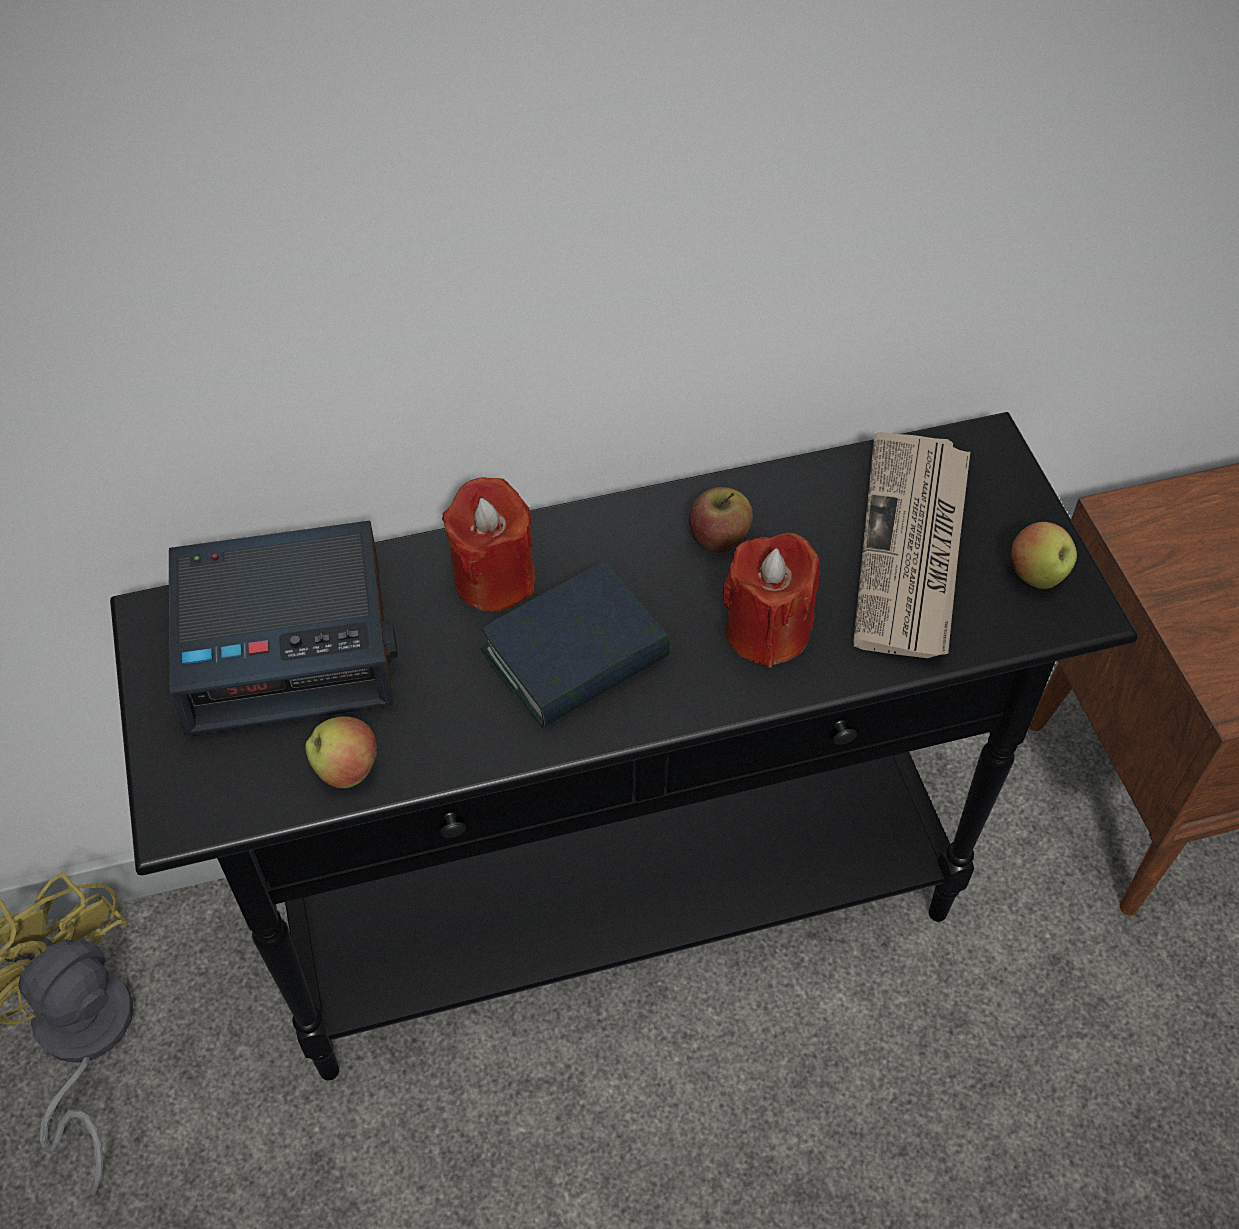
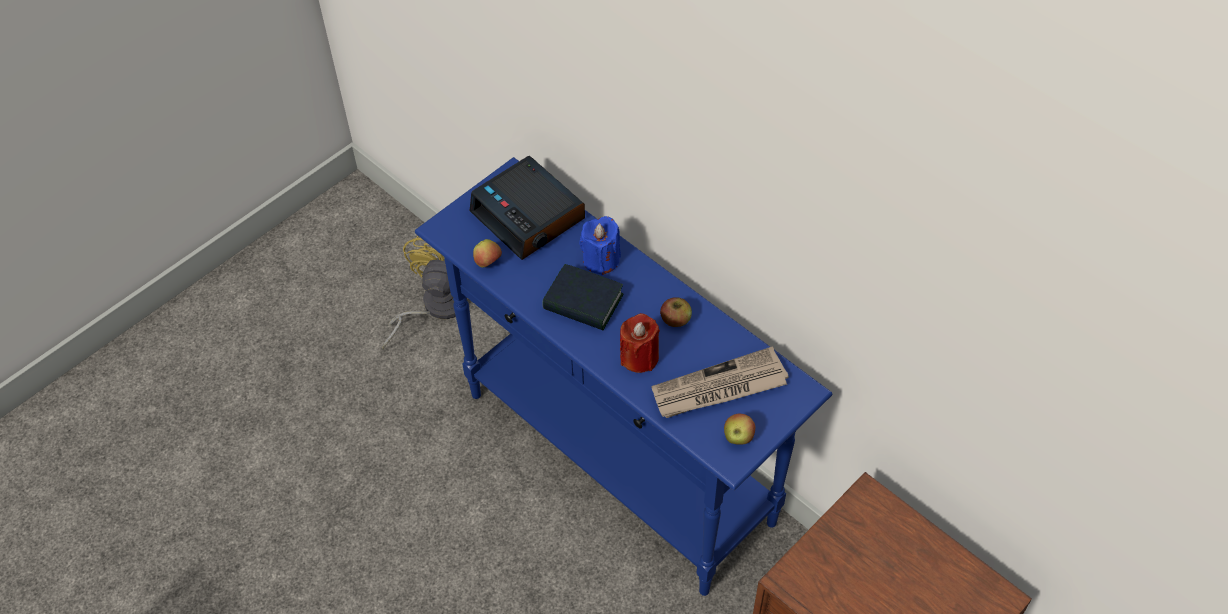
camera: 60 degrees right, 0 degrees up
black console table [110,412,1138,1080] -> blue console table [415,157,833,596]
red candle [442,477,536,611] -> blue candle [579,216,621,275]

